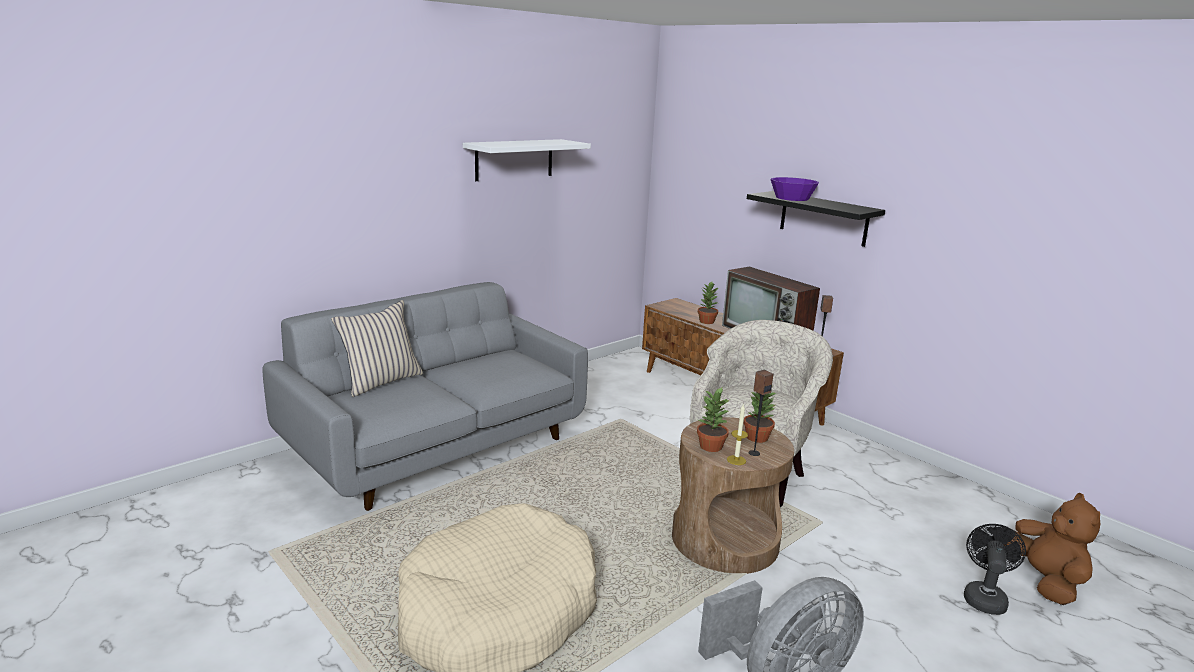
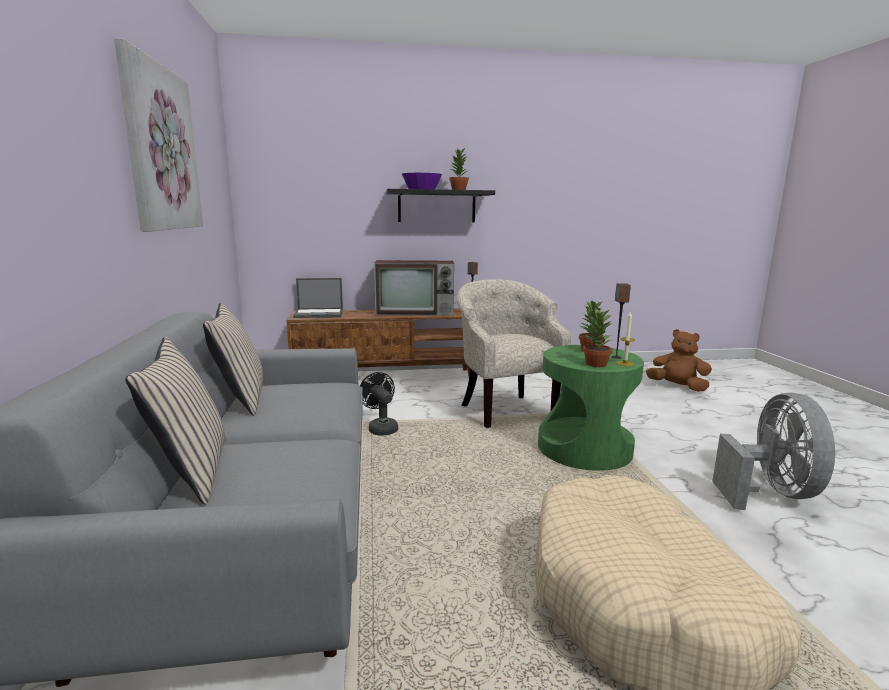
camera: 55 degrees left, 5 degrees down
white shelf [463,139,591,181] -> picture [114,38,203,232]
brown side table [672,417,794,574] -> green side table [538,345,644,471]
potted plant [698,282,718,324] -> potted plant moved to [449,147,469,190]
black fan [964,524,1026,615] -> black fan moved to [360,372,398,436]
none -> beige pillow [203,302,263,416]
none -> laptop [293,278,343,318]

